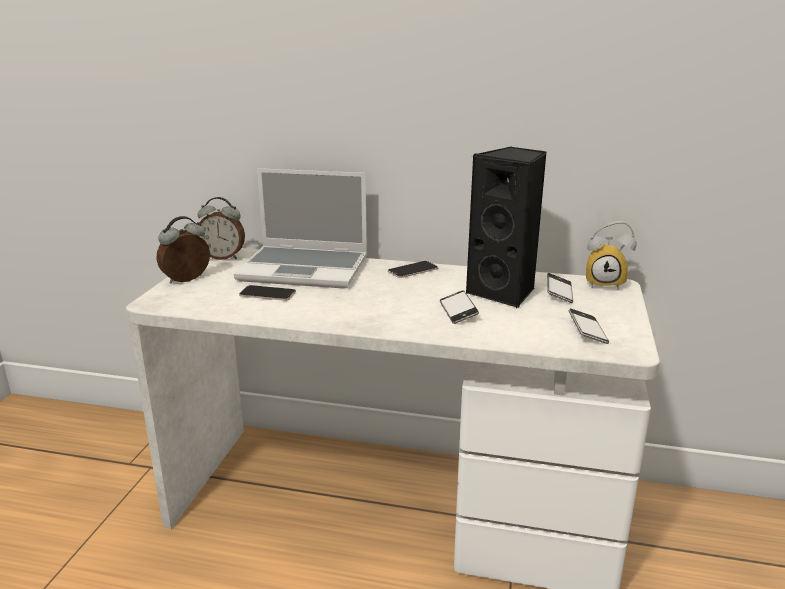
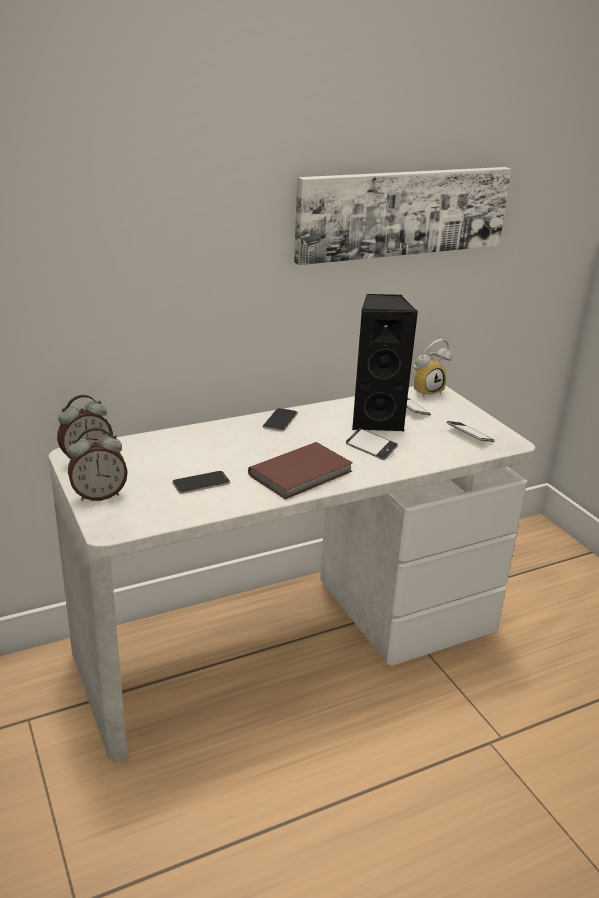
camera: 40 degrees left, 5 degrees up
alarm clock [156,216,210,283] -> alarm clock turned 120 degrees counterclockwise [68,427,128,501]
laptop [234,168,367,289] -> none
none -> brown book [248,442,353,500]
none -> picture [294,167,511,265]

